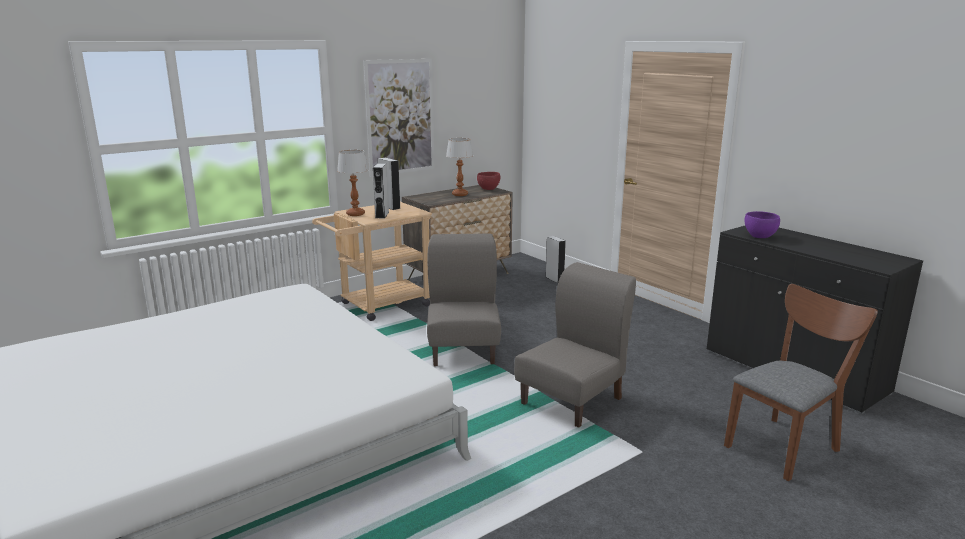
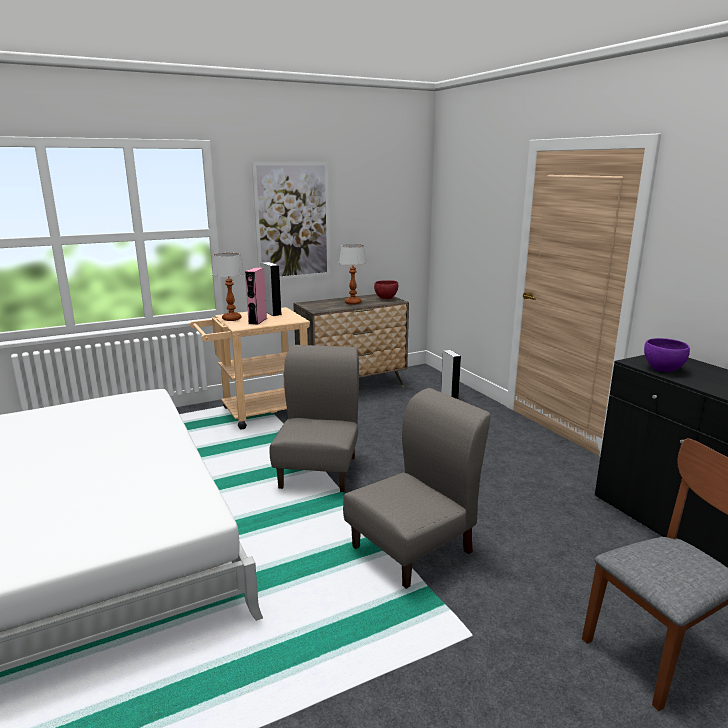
camera: 10 degrees right, 0 degrees up
grey speaker [373,163,389,218] -> pink speaker [245,267,267,325]

